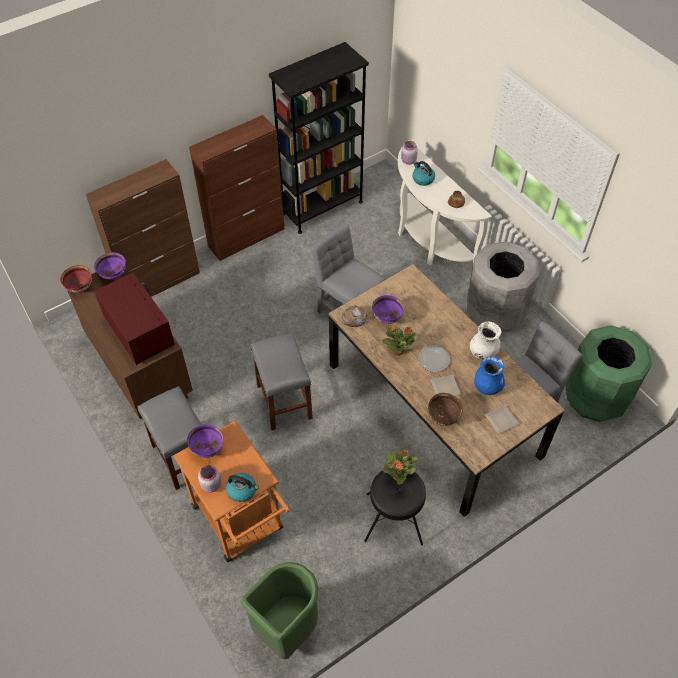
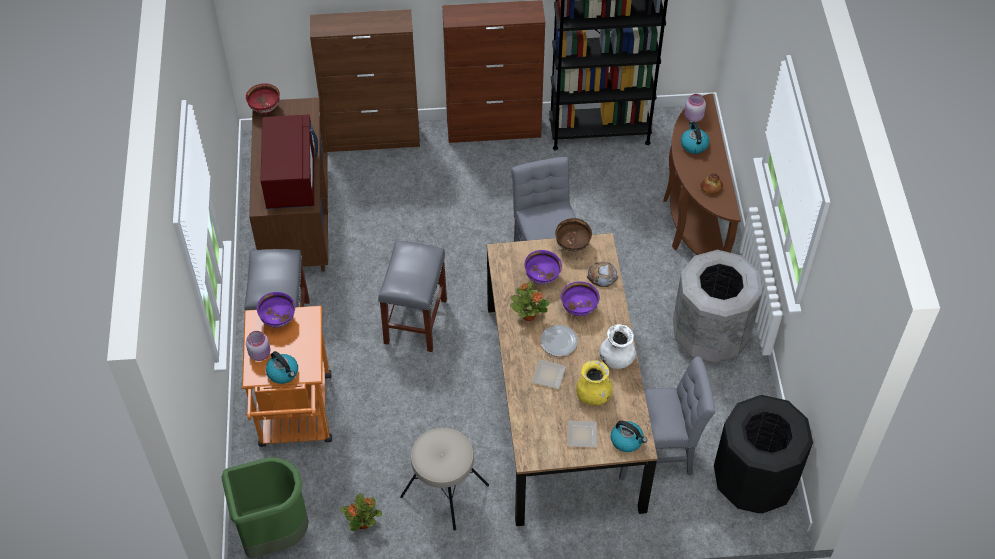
camera: 30 degrees right, 0 degrees up
purple bowl [94,252,126,279] -> purple bowl moved to [561,281,600,316]
bread [342,305,367,327] -> bread moved to [587,261,618,287]
black stool [364,470,426,546] -> beige stool [400,428,489,531]
potted plant [383,450,419,485] -> potted plant moved to [340,493,382,531]
white console table [398,140,492,266] -> brown console table [663,94,741,255]
brown bowl [428,393,463,426] -> brown bowl moved to [555,218,592,252]
blue vase [474,357,505,395] -> yellow vase [576,360,613,406]
green trash can [565,325,652,422] -> black trash can [714,395,813,514]
none -> kettle [611,421,647,452]

